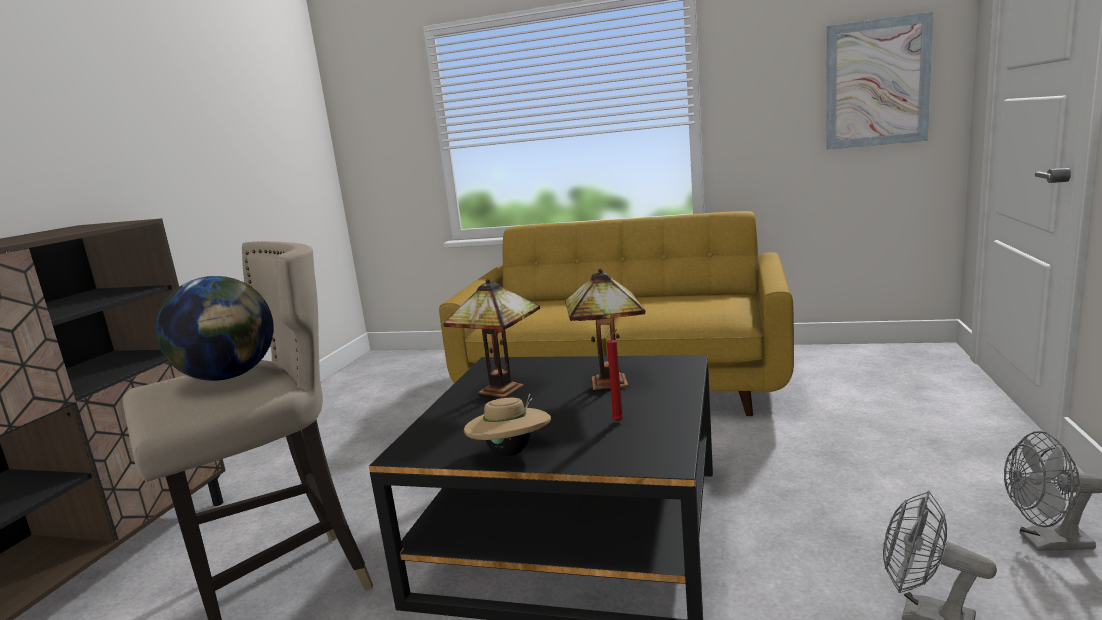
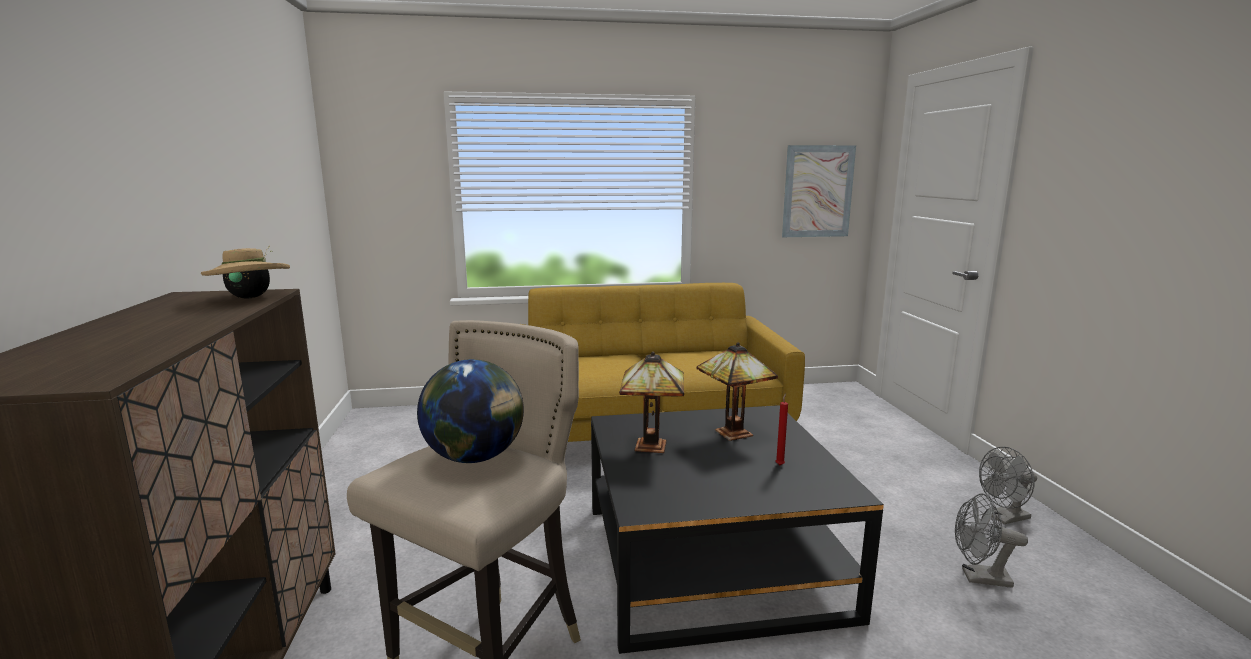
camera: 25 degrees left, 0 degrees up
beige hat [464,394,551,456] -> beige hat moved to [201,245,290,299]

